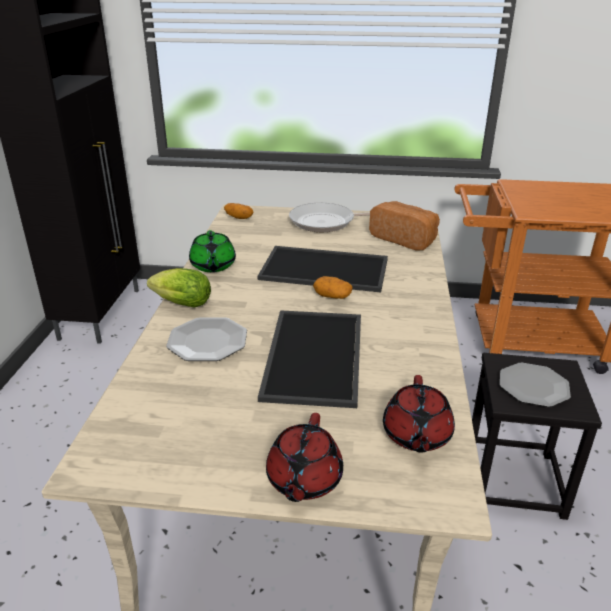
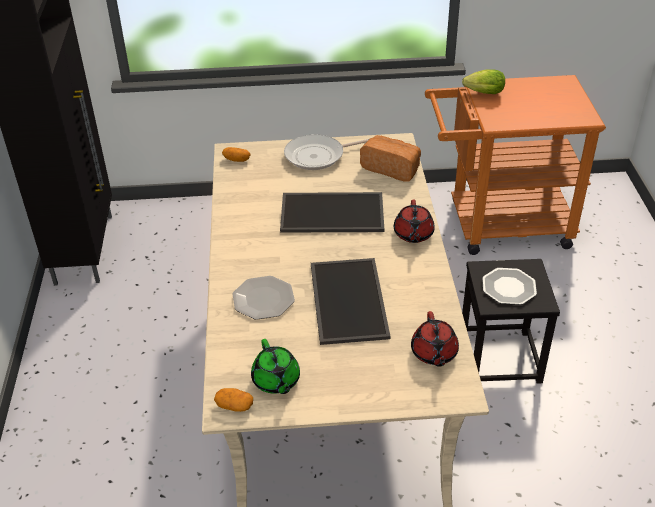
camera: 10 degrees left, 10 degrees up
lettuce [147,268,211,308] -> lettuce moved to [462,69,505,94]
green teapot [189,230,236,272] -> green teapot moved to [251,339,300,394]
red teapot [266,413,343,502] -> red teapot moved to [394,199,435,243]
potato [313,276,353,299] -> potato moved to [214,388,253,412]

